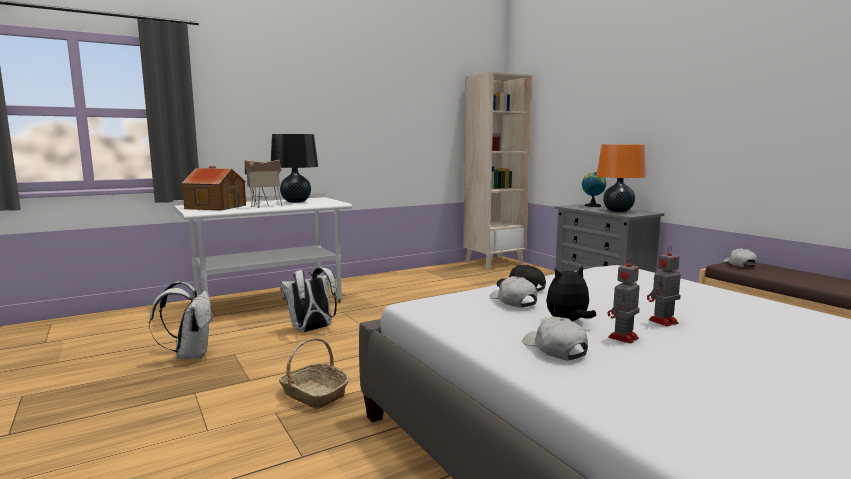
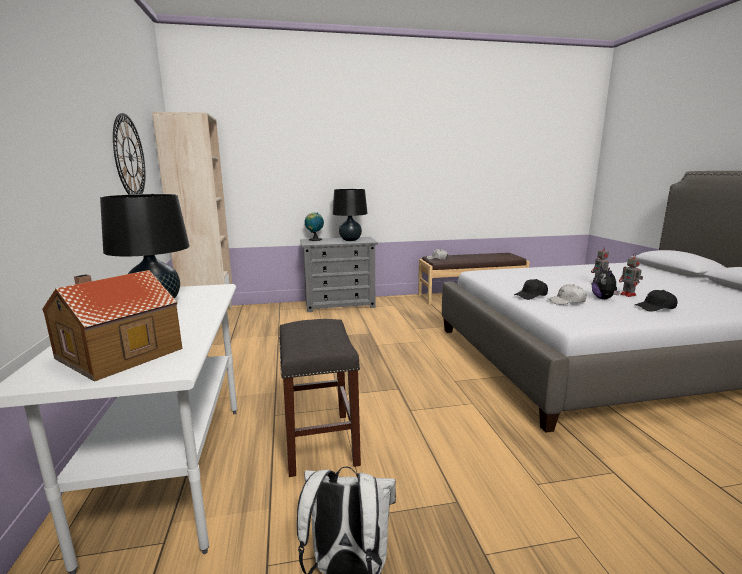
camera: 70 degrees left, 5 degrees up
toy house [244,160,282,208] -> none
basket [279,338,350,409] -> none
white backpack [280,267,337,332] -> grey stool [279,319,361,477]
white cap [522,317,588,360] -> black cap [635,290,677,311]
orange table lamp [596,144,646,212] -> black table lamp [332,189,368,241]
none -> wall clock [113,113,146,194]

